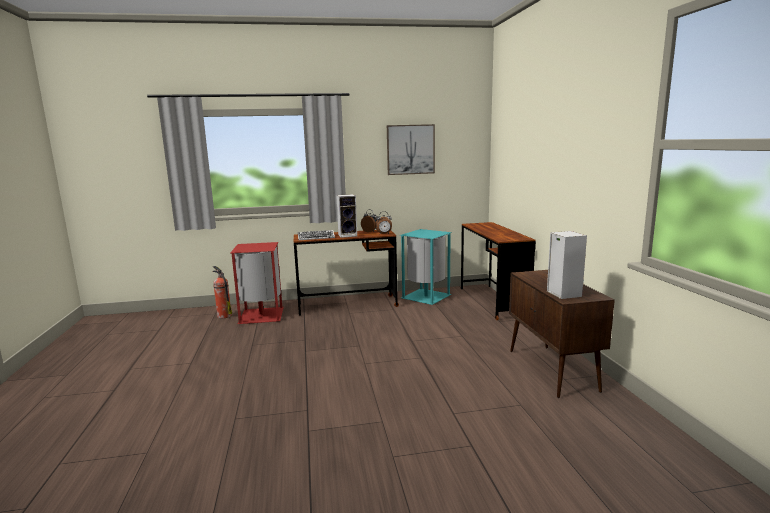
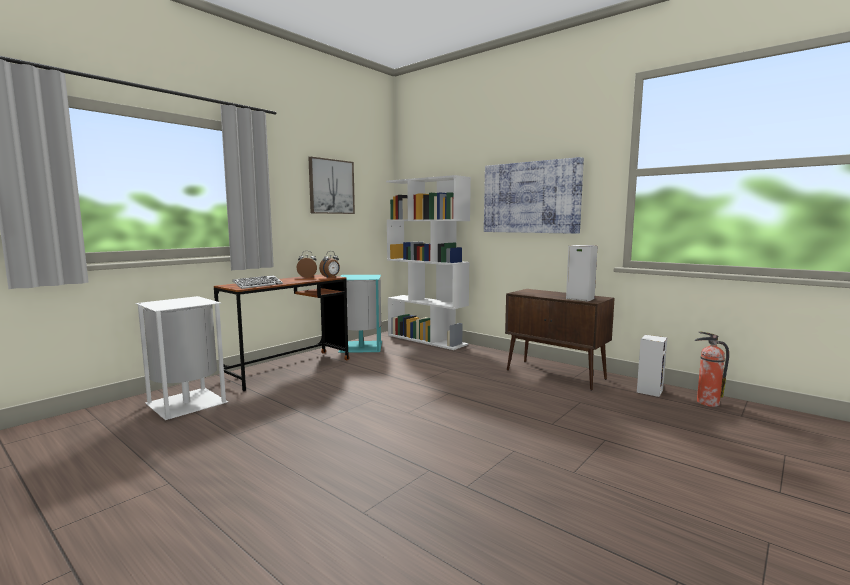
camera: 40 degrees left, 5 degrees down
fire extinguisher [213,266,232,318] -> fire extinguisher moved to [695,331,729,407]
red trash can [231,242,284,324] -> white trash can [135,296,228,420]
speaker [336,194,357,238] -> speaker moved to [637,335,667,397]
brown desk [461,222,536,320] -> white bookcase [386,175,471,350]
none -> picture [484,157,584,234]

